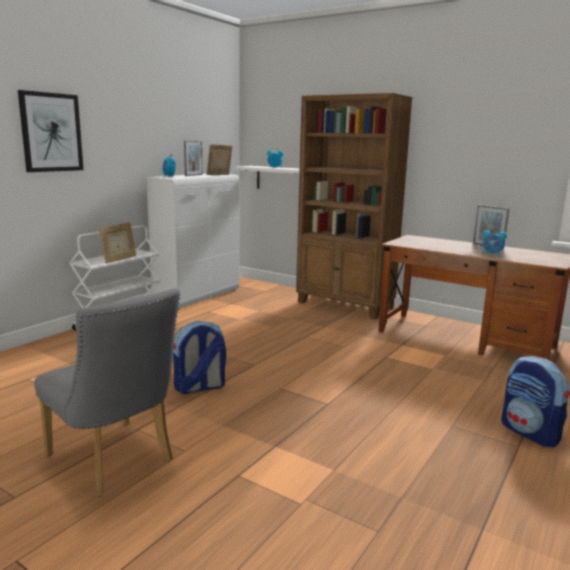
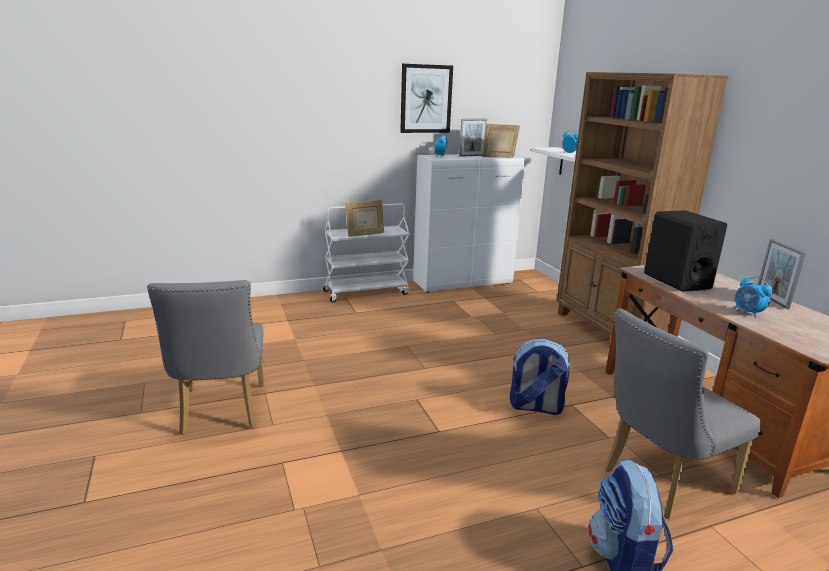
camera: 35 degrees right, 5 degrees up
picture [18,90,84,172] -> picture moved to [400,64,453,133]
backpack [173,321,226,394] -> backpack moved to [510,339,570,415]
none -> grey chair [604,308,762,519]
none -> black speaker [644,210,727,292]

